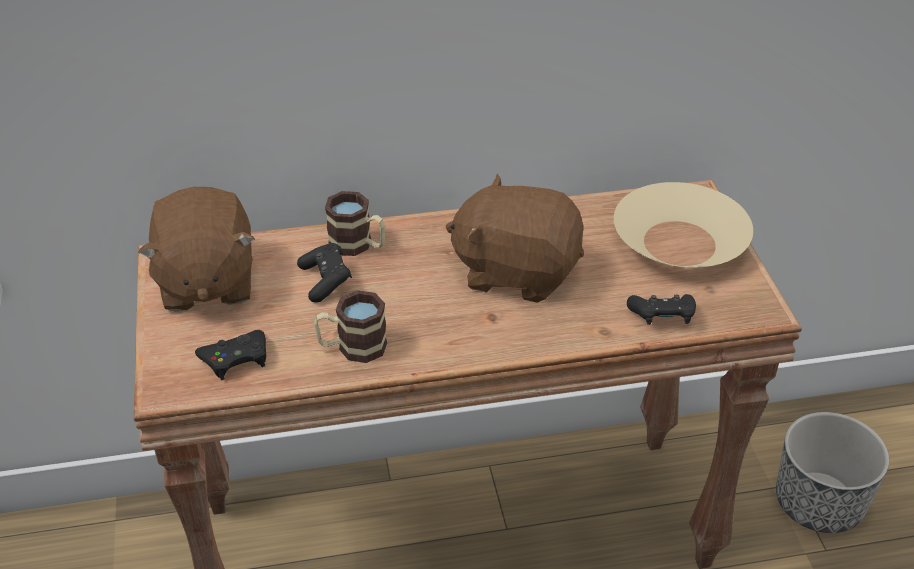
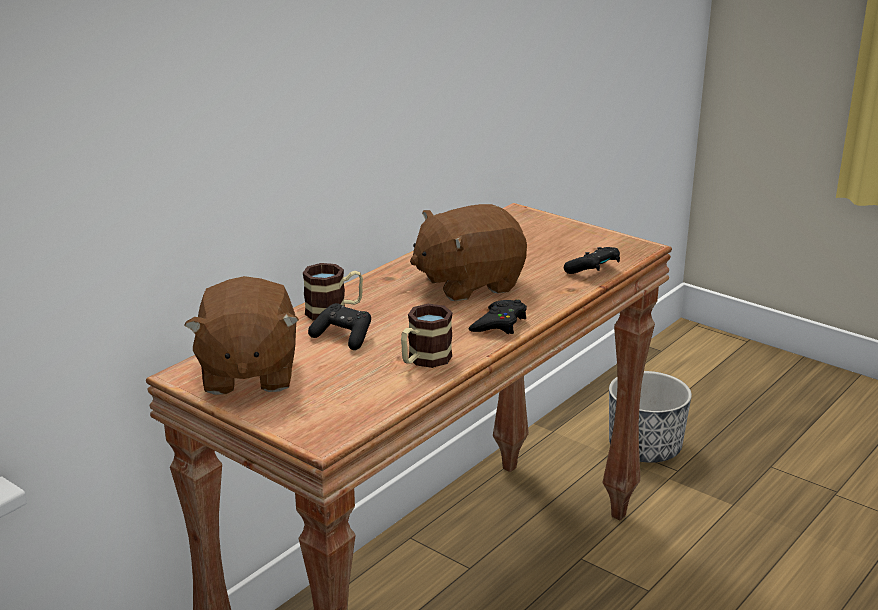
camera: 40 degrees left, 15 degrees down
brown plush toy [138,187,255,311] -> brown plush toy turned 45 degrees clockwise [184,276,299,395]
black game controller [195,330,266,380] -> black game controller moved to [469,299,527,334]
beige bowl [614,182,753,267] -> none

